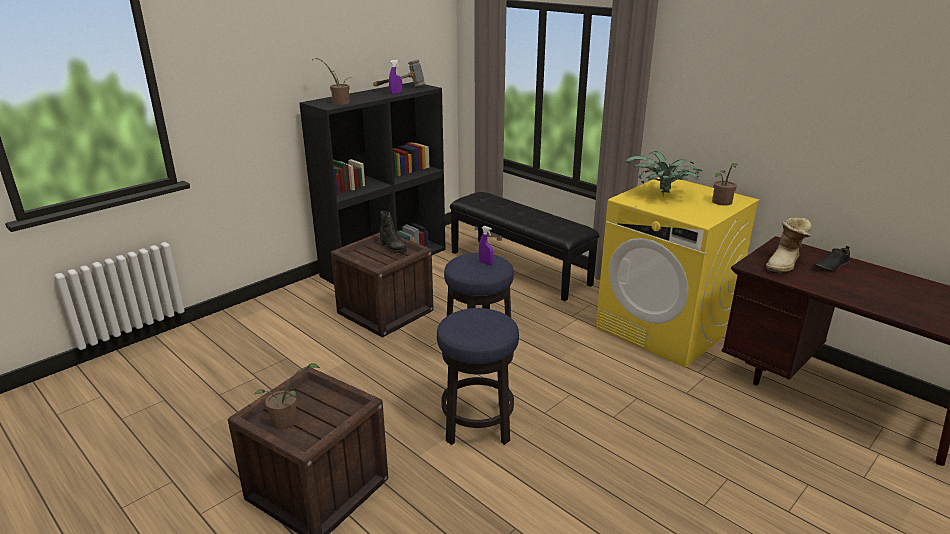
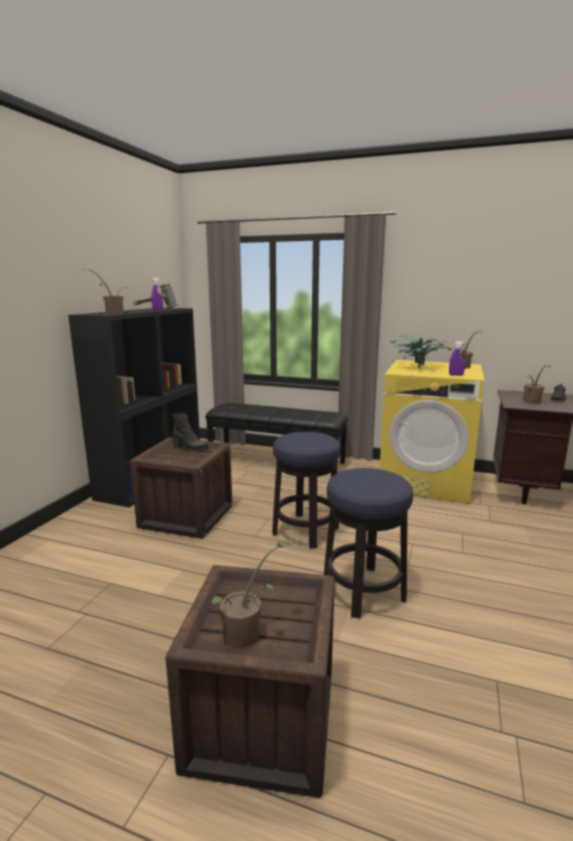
camera: 25 degrees left, 10 degrees down
purple spray bottle [479,226,493,265] -> purple spray bottle moved to [449,341,466,376]
boot [766,217,812,274] -> potted plant [523,365,551,403]

